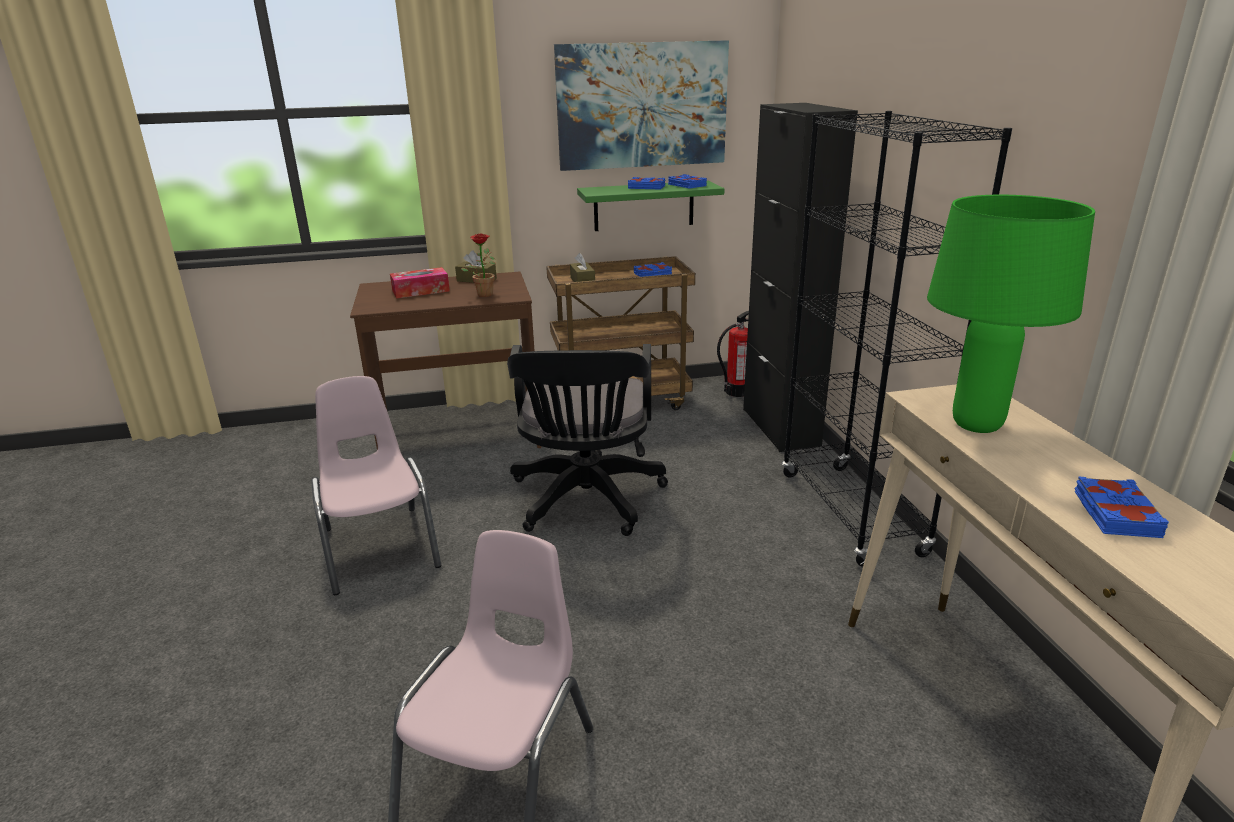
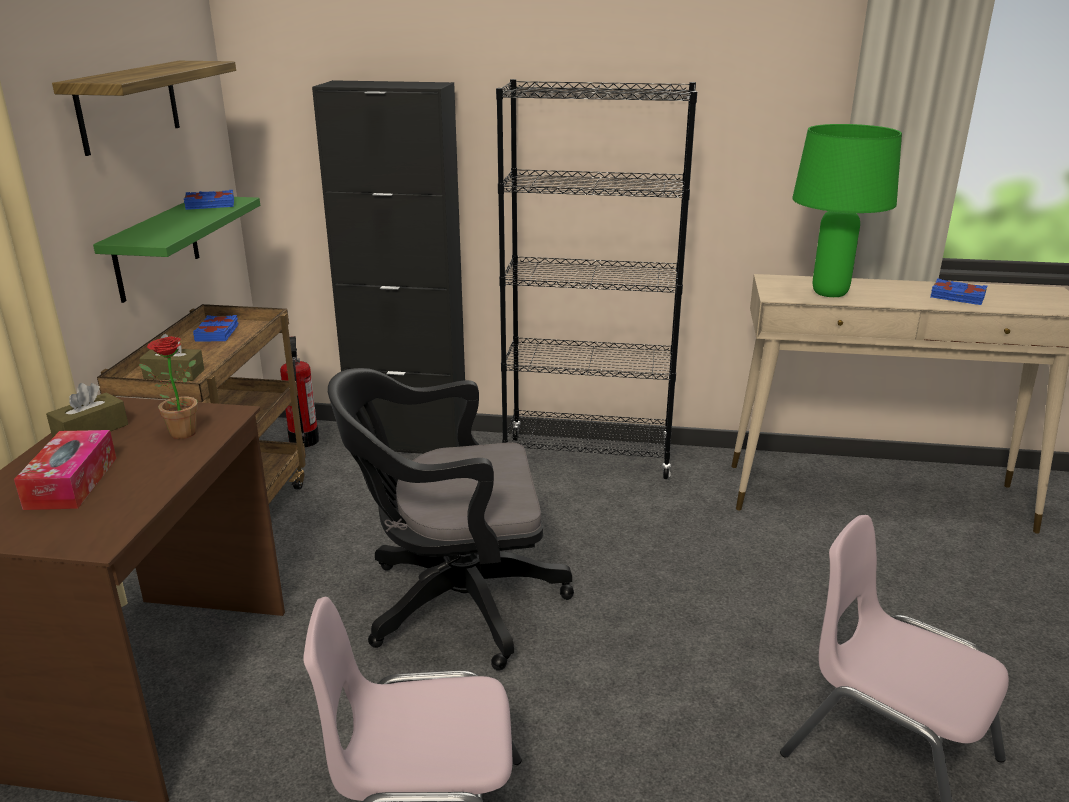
camera: 70 degrees left, 0 degrees up
black office chair [507,344,668,536] -> black office chair turned 150 degrees clockwise [328,368,574,671]
picture [554,40,729,171] -> shelf [52,61,236,156]
blue book [628,177,665,190] -> none

